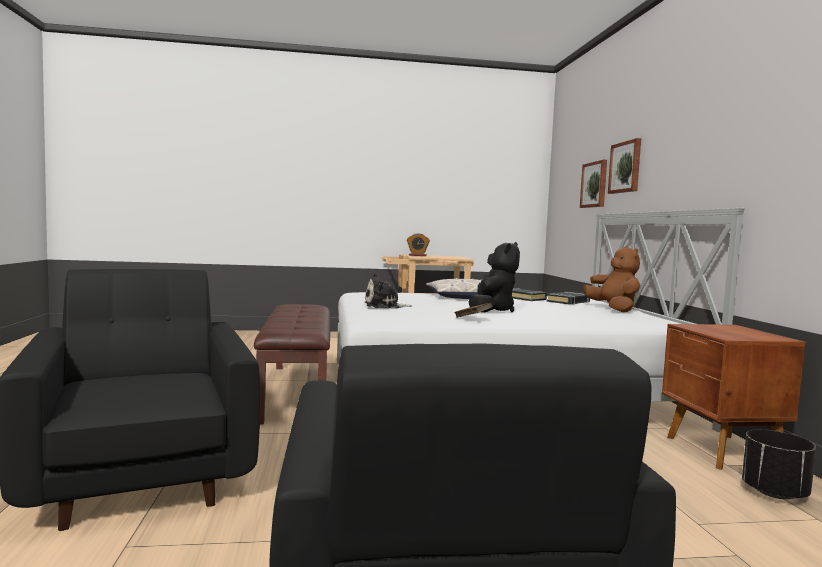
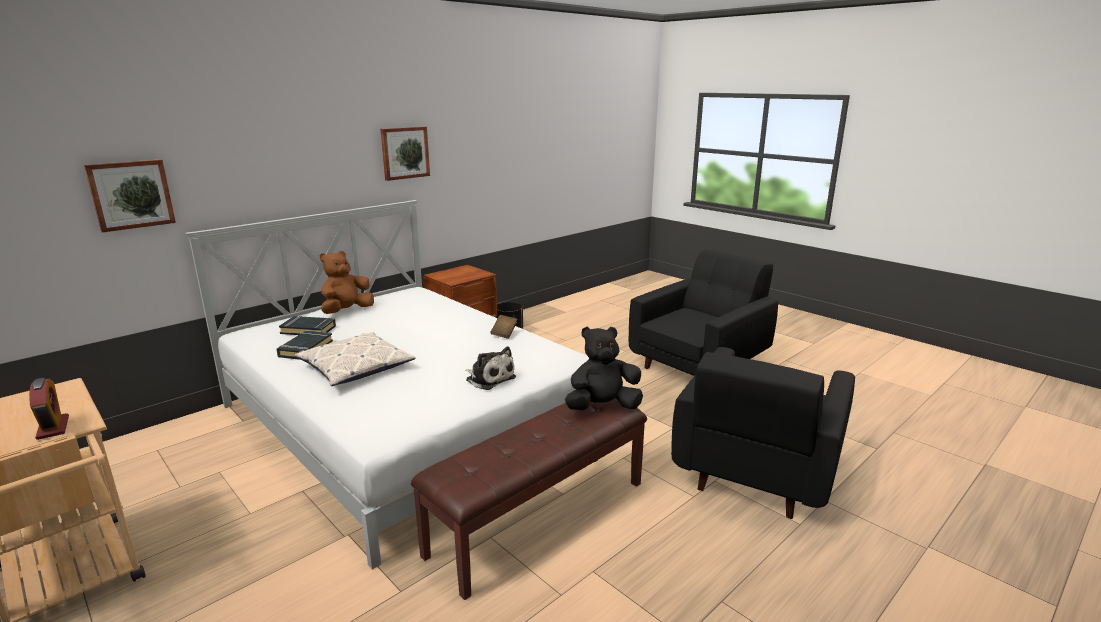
camera: 125 degrees left, 15 degrees up
black plush toy [469,242,520,312] -> black plush toy moved to [565,327,643,410]
picture [608,138,641,194] -> picture moved to [380,126,430,181]

